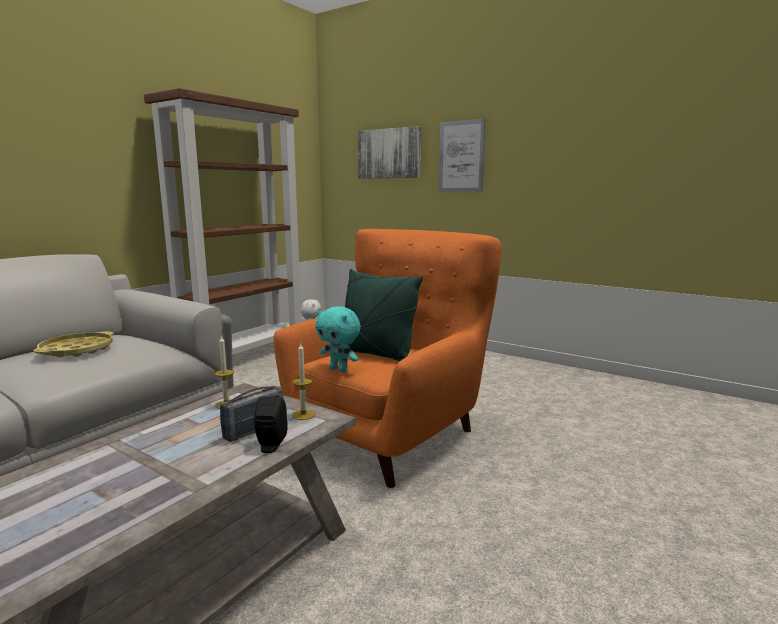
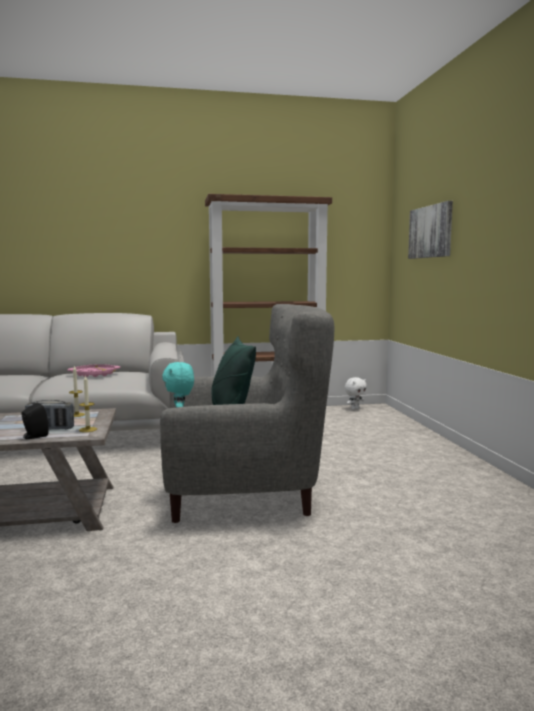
camera: 45 degrees right, 5 degrees down
yellow tray [33,331,114,357] -> pink tray [67,364,120,377]
orange armchair [274,229,502,488] -> grey armchair [160,304,334,523]
picture [439,119,485,192] -> none

